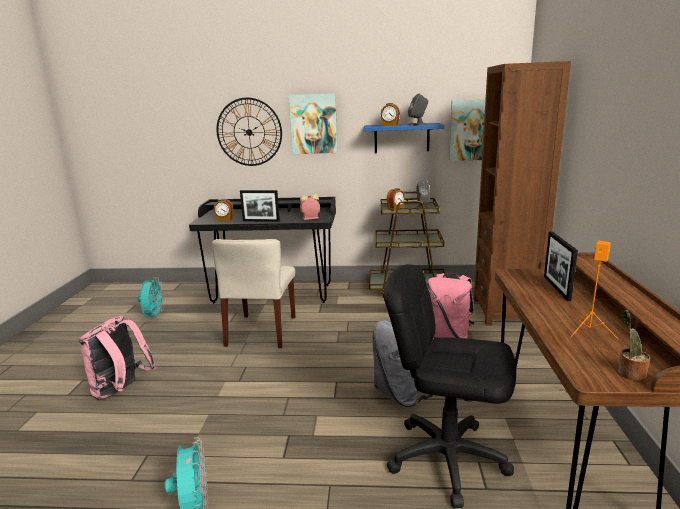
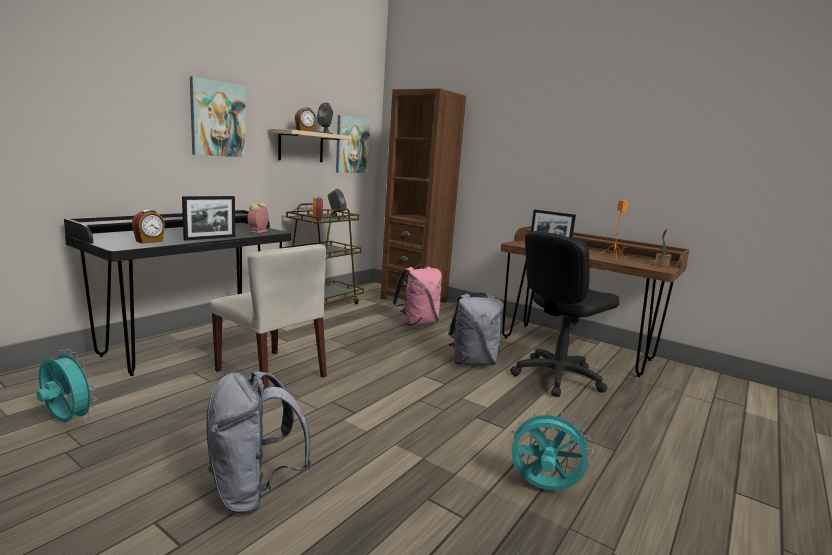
camera: 60 degrees left, 5 degrees down
pink backpack [79,316,156,400] -> grey backpack [206,371,312,514]
wall clock [217,98,282,166] -> none
blue shelf [364,123,444,153] -> beige shelf [269,129,352,162]

